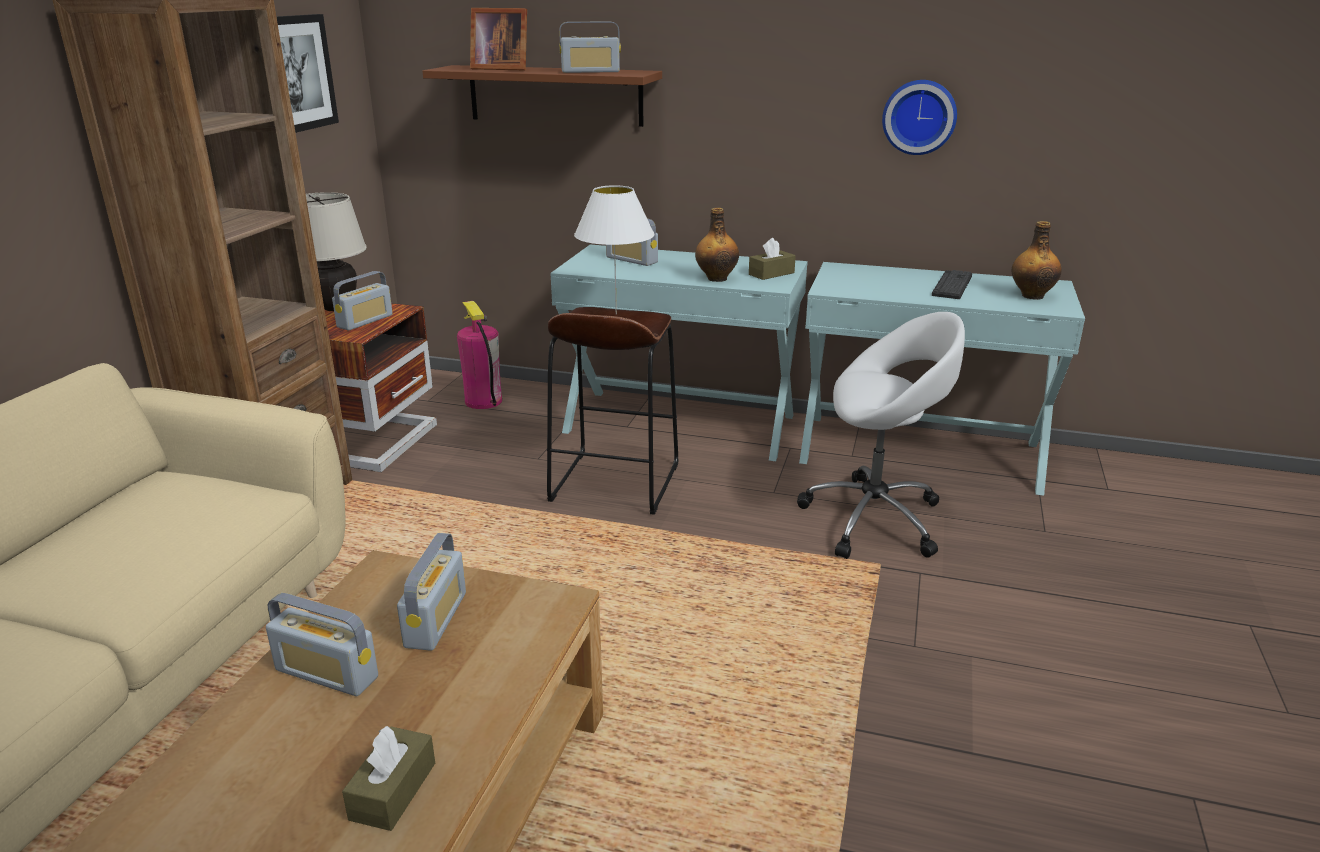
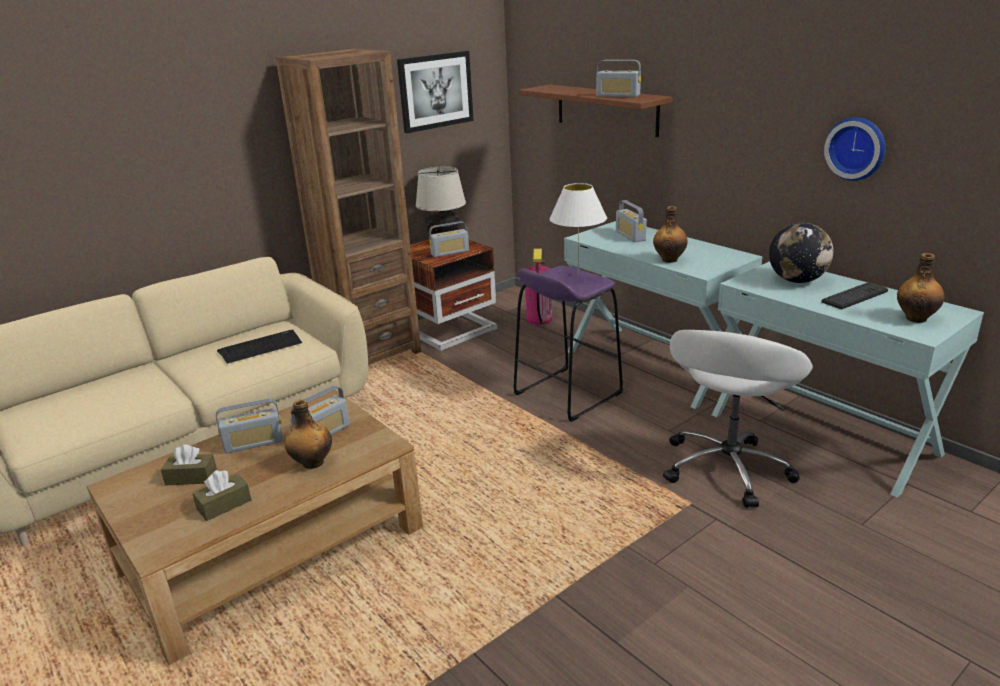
camera: 35 degrees right, 0 degrees up
radio [266,593,378,696] -> radio turned 75 degrees counterclockwise [216,398,283,454]
picture frame [470,8,527,70] -> none
brown stool [547,307,679,515] -> purple stool [514,266,623,422]
brown tissue box [749,238,796,280] -> brown tissue box moved to [161,444,217,485]
white office chair [797,312,965,559] -> white office chair turned 75 degrees clockwise [663,330,813,507]
none -> keyboard [217,330,302,364]
none -> bottle [285,399,332,469]
none -> globe [769,223,833,283]

